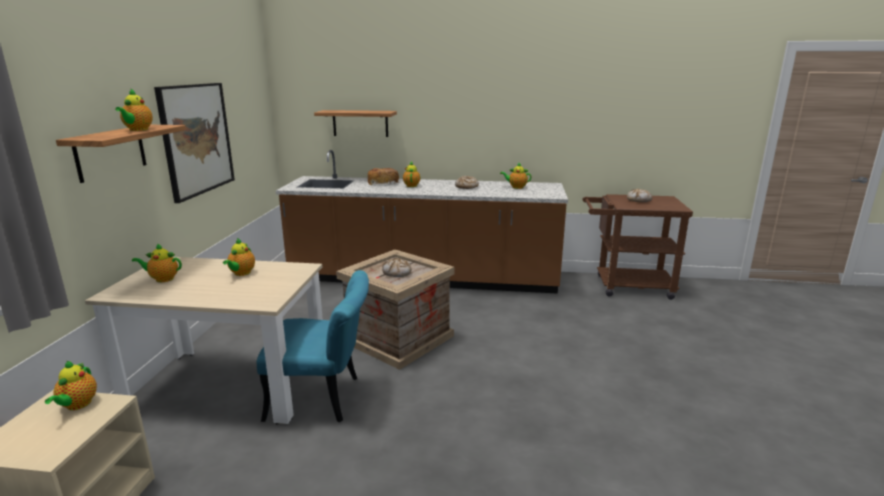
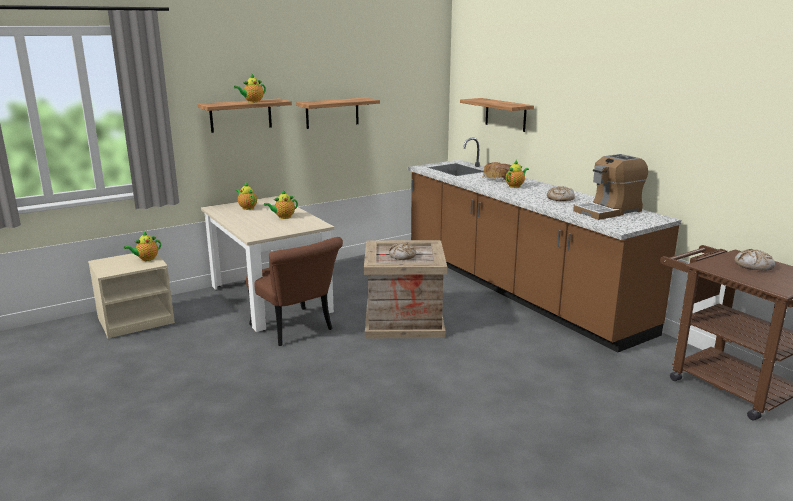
camera: 50 degrees right, 0 degrees up
picture [154,83,235,203] -> shelf [296,98,380,129]
turquoise chair [257,270,369,422] -> brown chair [246,237,343,346]
teapot [500,163,531,189] -> coffee machine [573,154,648,220]

